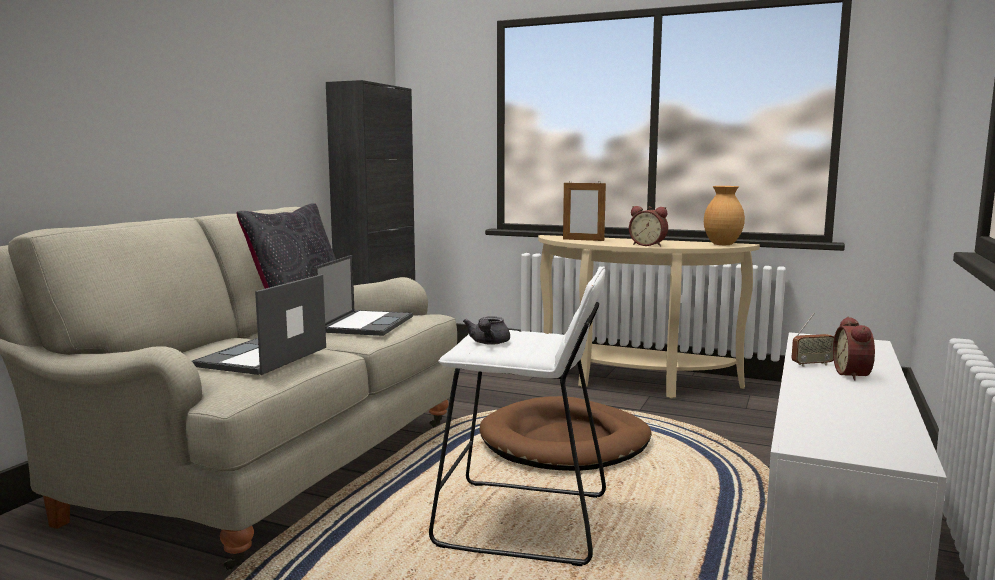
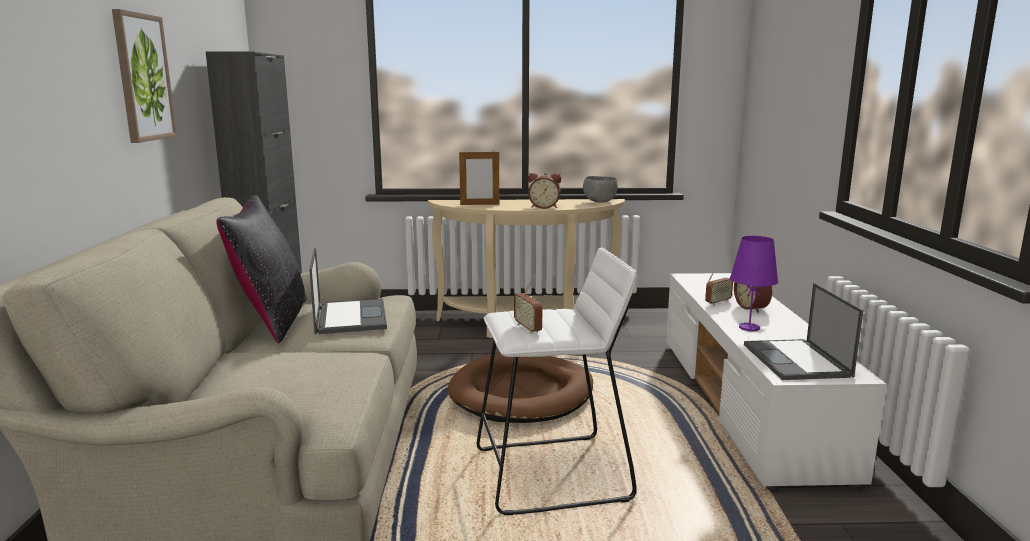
camera: 25 degrees left, 5 degrees up
laptop [192,274,326,375] -> laptop moved to [744,283,863,380]
grey teapot [463,317,510,345] -> radio [514,274,542,334]
brown vase [704,186,745,245] -> grey bowl [583,176,618,202]
none -> picture [112,9,177,143]
none -> purple table lamp [730,236,778,331]

